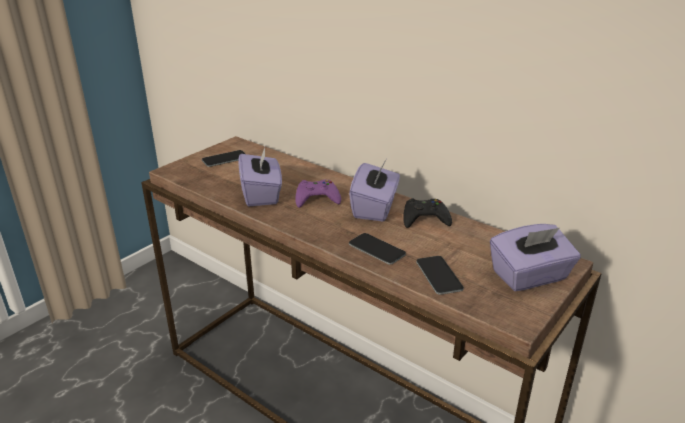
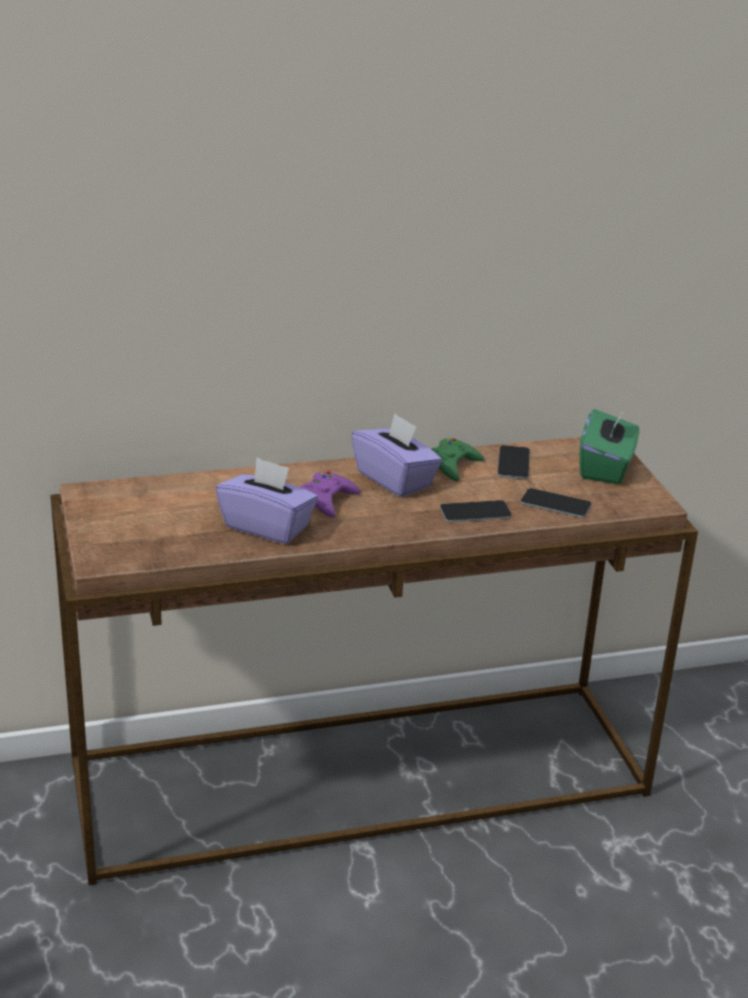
camera: 55 degrees left, 0 degrees up
phone [202,150,245,167] -> phone moved to [497,445,530,479]
black game controller [403,198,452,228] -> green game controller [431,438,484,481]
purple tissue box [490,224,581,291] -> green tissue box [579,408,639,484]

